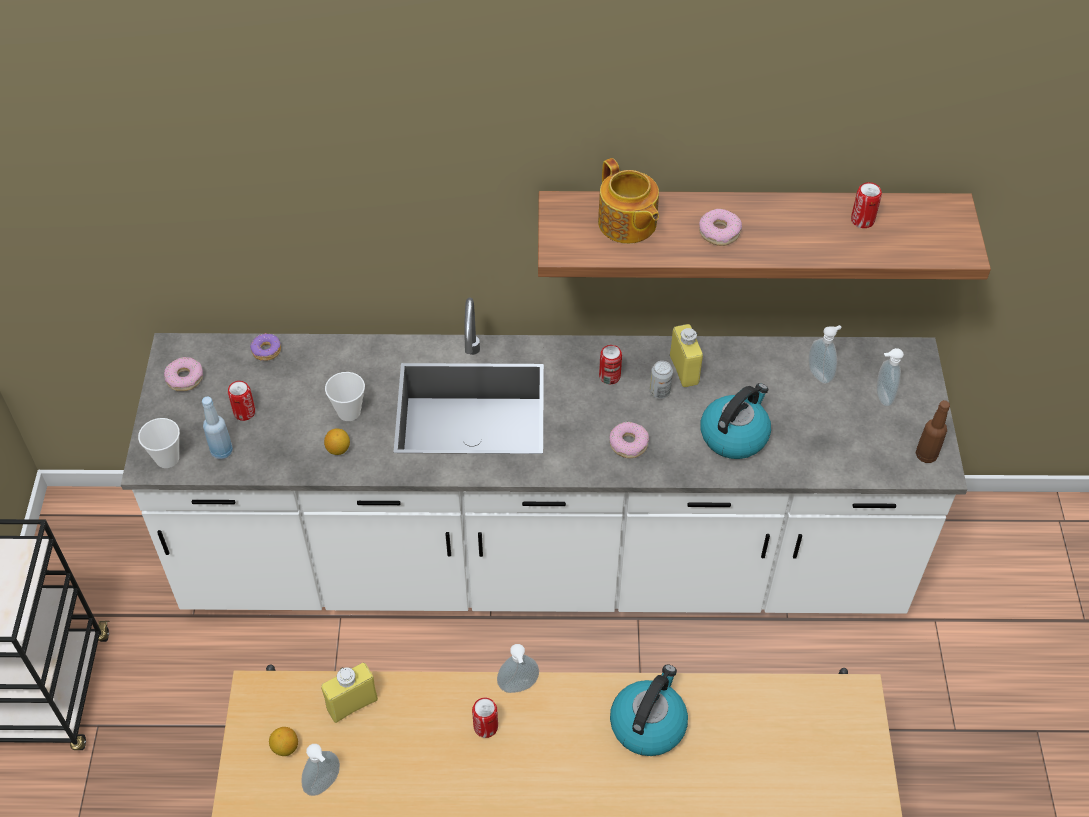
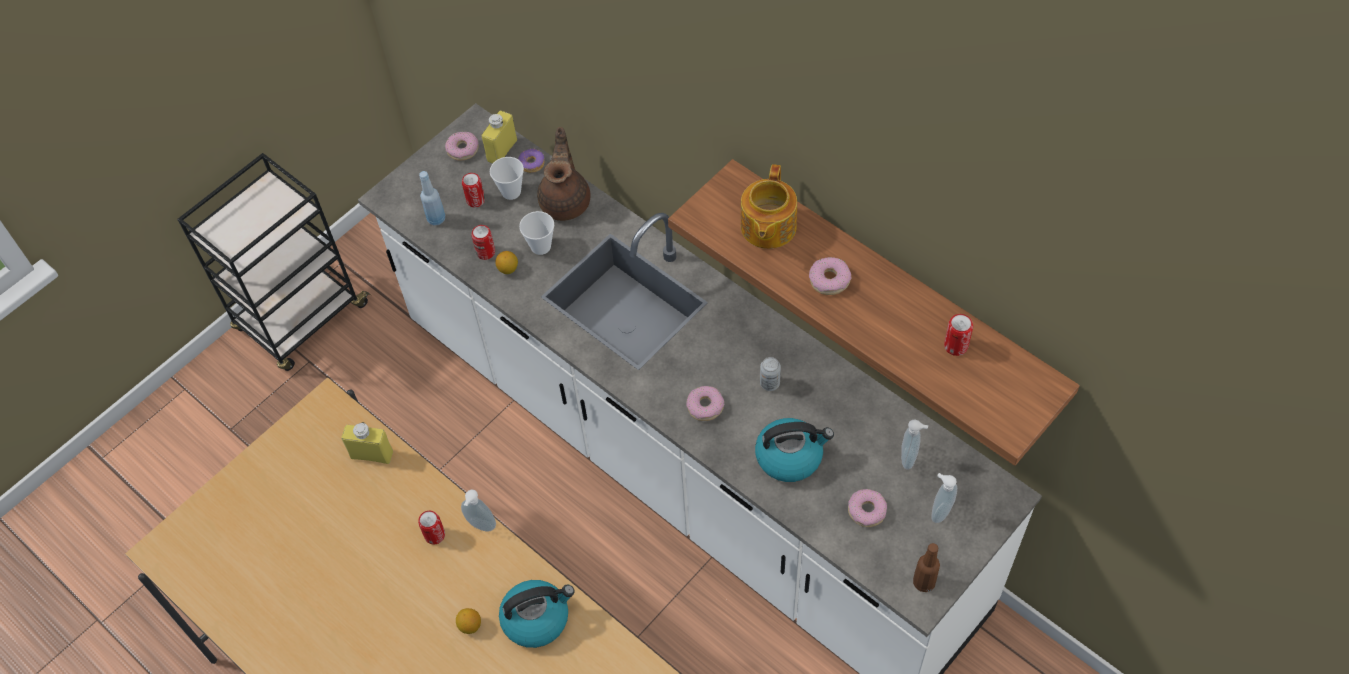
camera: 45 degrees right, 5 degrees up
cup [138,418,180,468] -> cup moved to [490,157,524,200]
lemon [269,727,298,756] -> lemon moved to [456,608,481,634]
soap dispenser [301,744,340,796] -> none
can [599,345,622,384] -> can moved to [471,225,495,260]
yellow bottle [670,324,703,387] -> yellow bottle moved to [482,111,517,164]
none -> brown teapot [537,127,591,221]
none -> donut [848,489,887,527]

